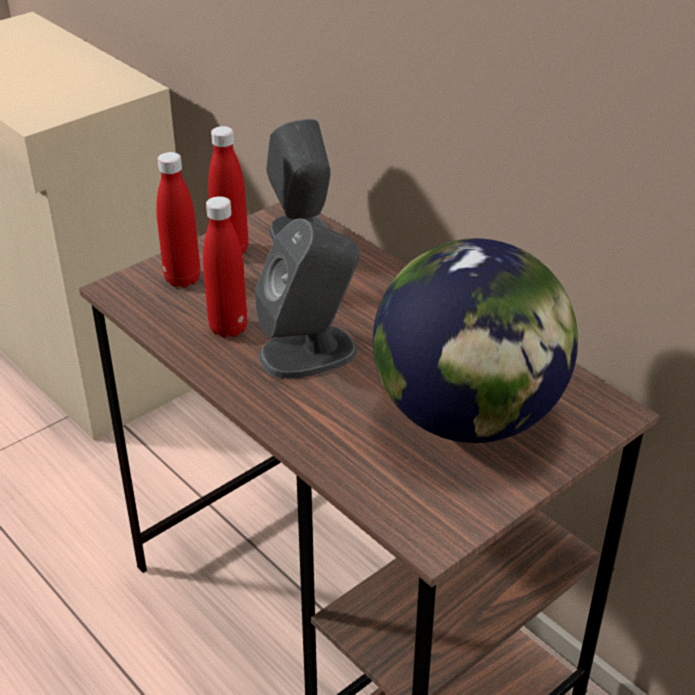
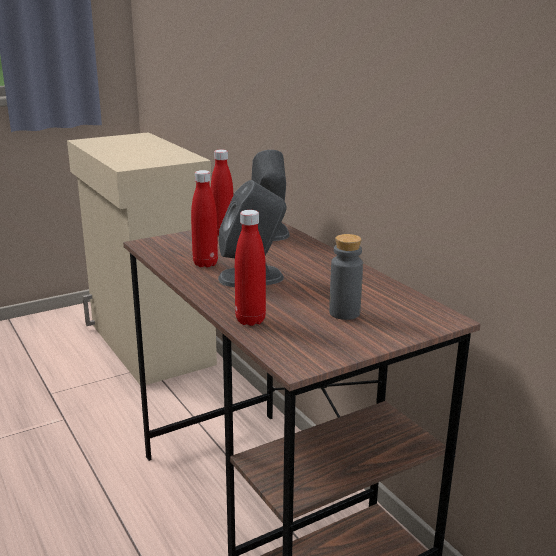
camera: 10 degrees right, 15 degrees down
red bottle [156,152,200,288] -> red bottle moved to [235,210,266,326]
globe [373,238,578,443] -> grey bottle [329,234,363,320]

